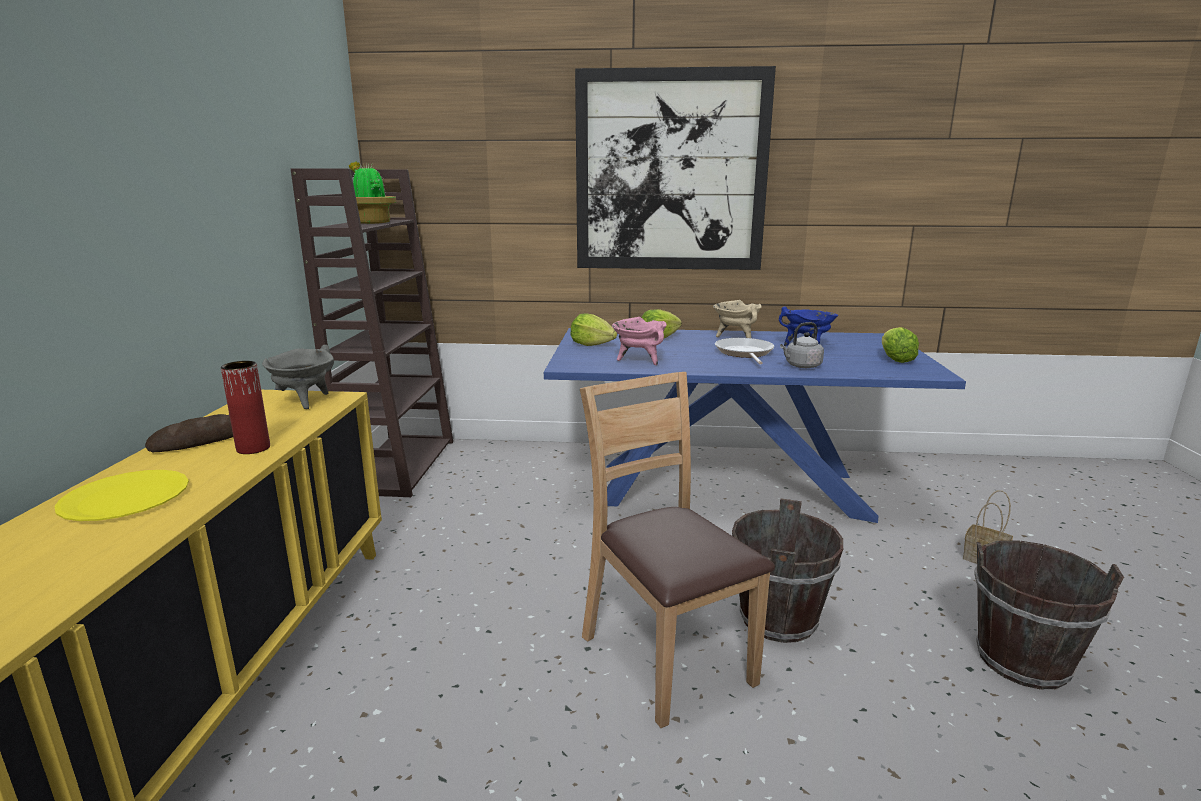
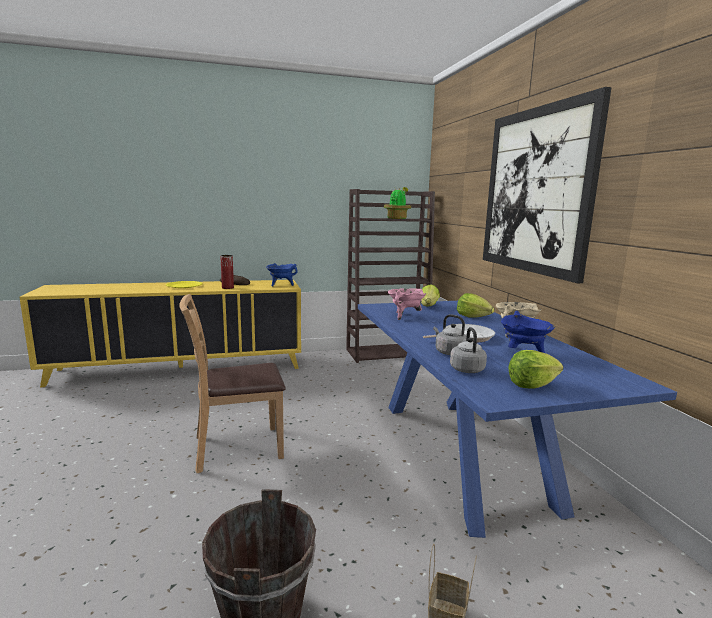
camera: 70 degrees right, 5 degrees down
grey cooking pot [262,345,334,409] -> blue cooking pot [266,263,298,286]
brown chair [580,372,775,728] -> brown chair turned 150 degrees counterclockwise [179,294,286,473]
brown bucket [732,498,843,643] -> none
none -> grey kettle [450,327,487,373]

